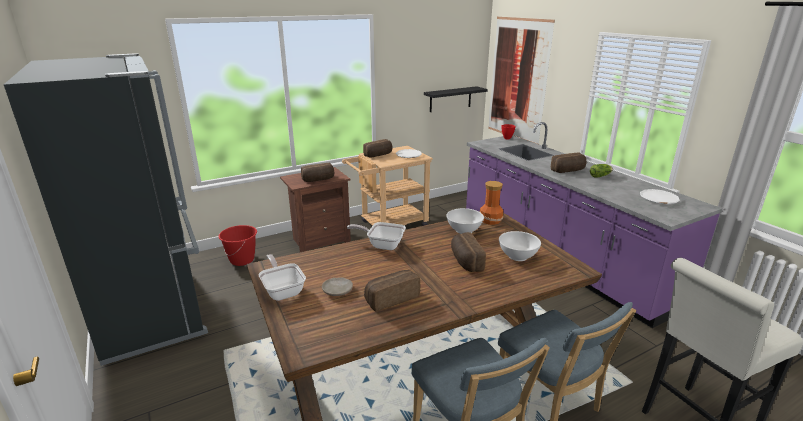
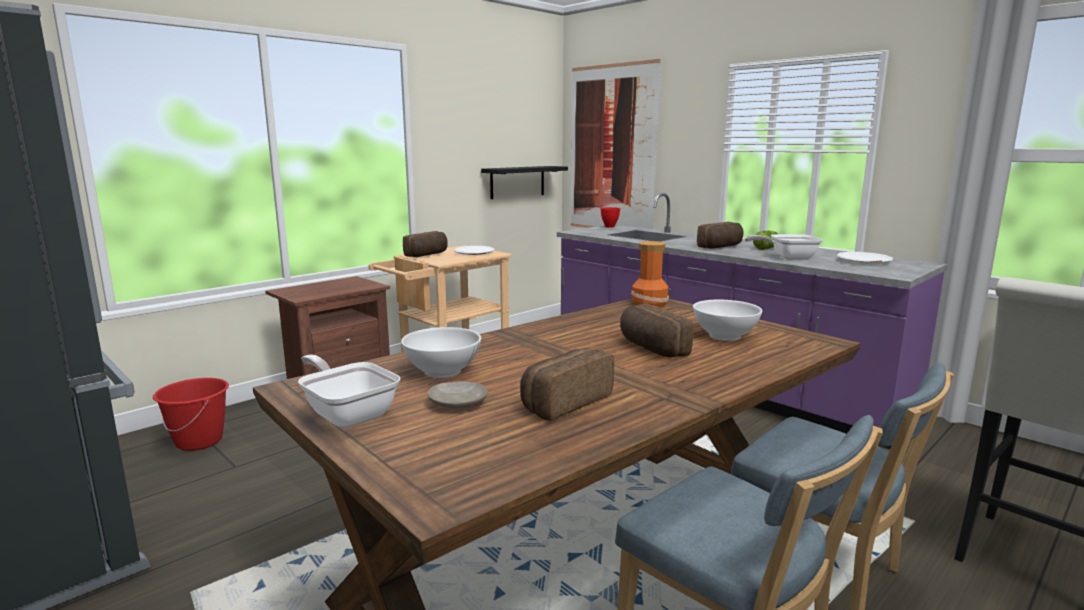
camera: 15 degrees left, 10 degrees down
bread [301,163,334,182] -> none
frying pan [347,222,406,250] -> frying pan moved to [744,234,822,260]
white bowl [447,208,484,234] -> white bowl moved to [401,327,481,378]

